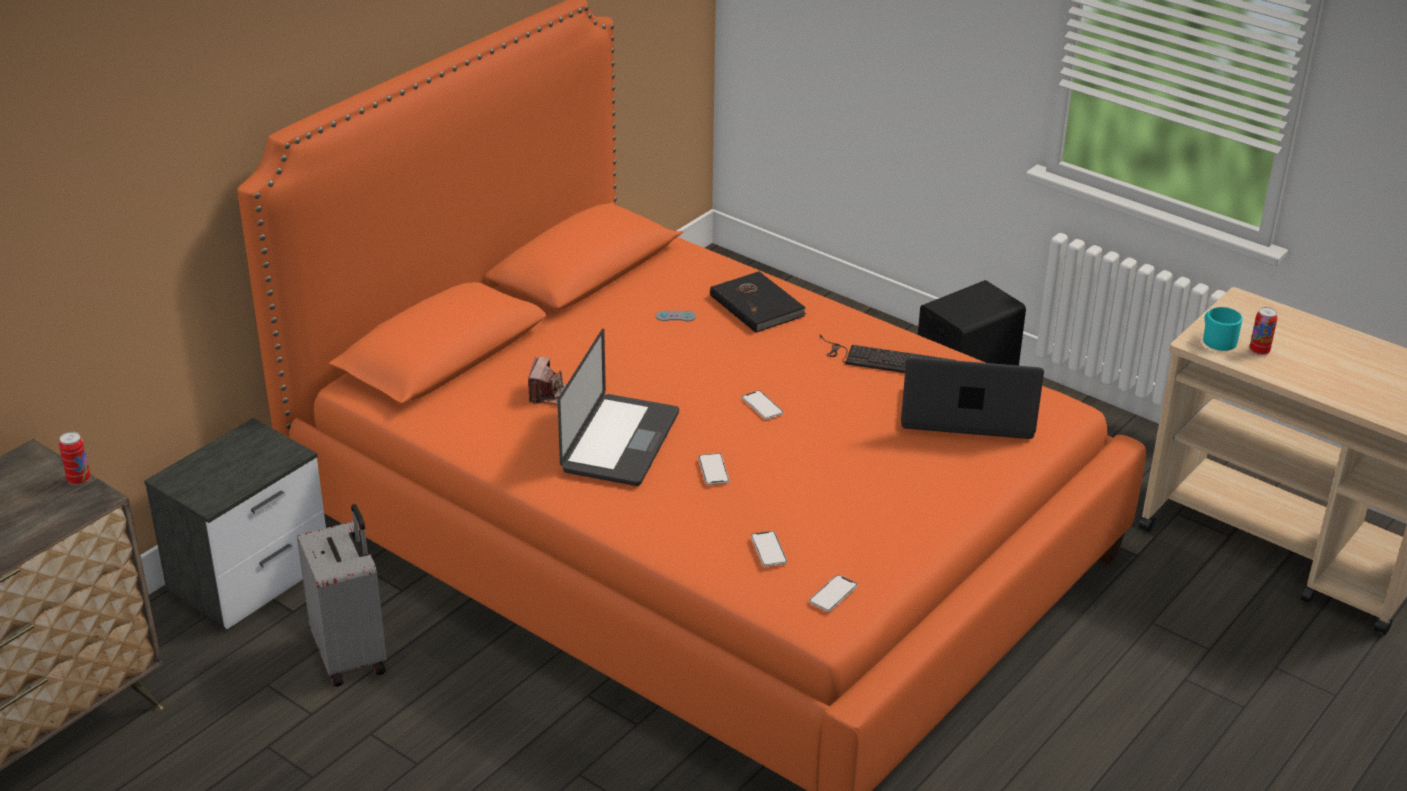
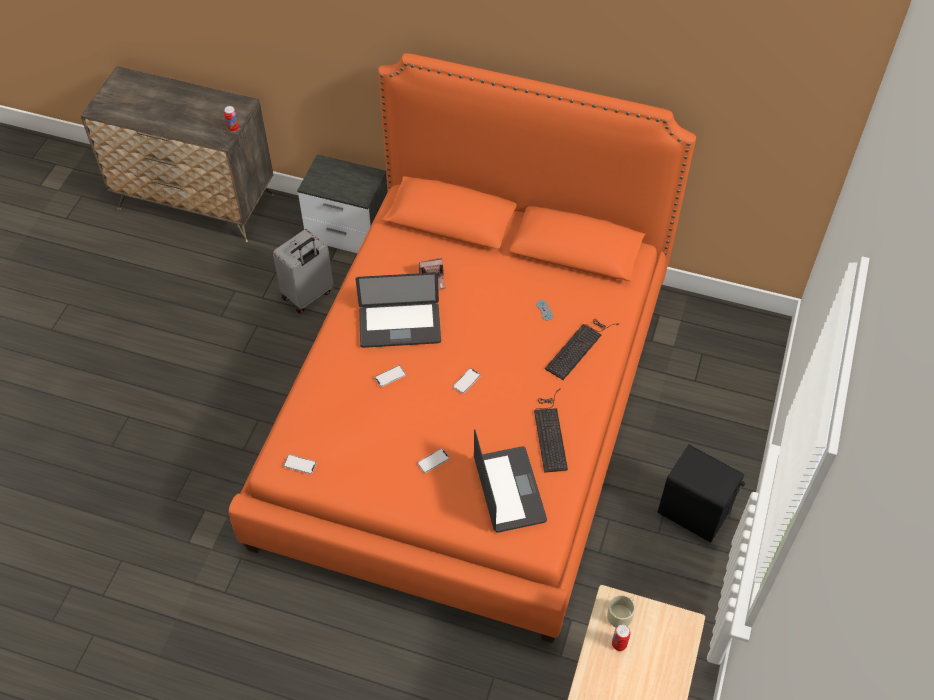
camera: 70 degrees right, 20 degrees up
black book [710,271,806,333] -> keyboard [545,319,619,380]
phone [751,531,787,567] -> phone moved to [417,448,450,473]
turquoise mug [1203,307,1243,351] -> beige mug [607,595,635,627]

